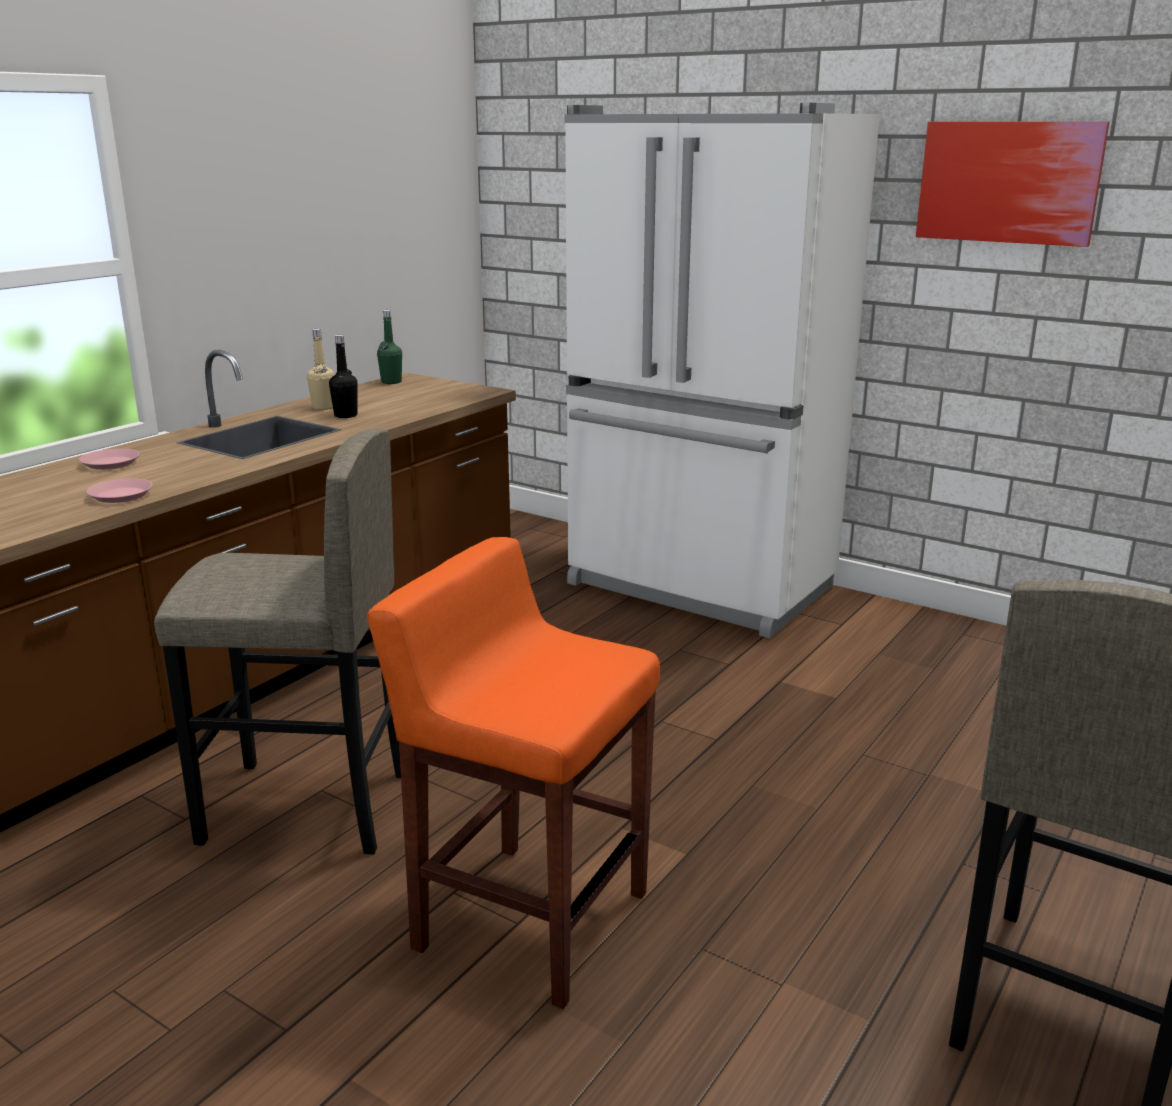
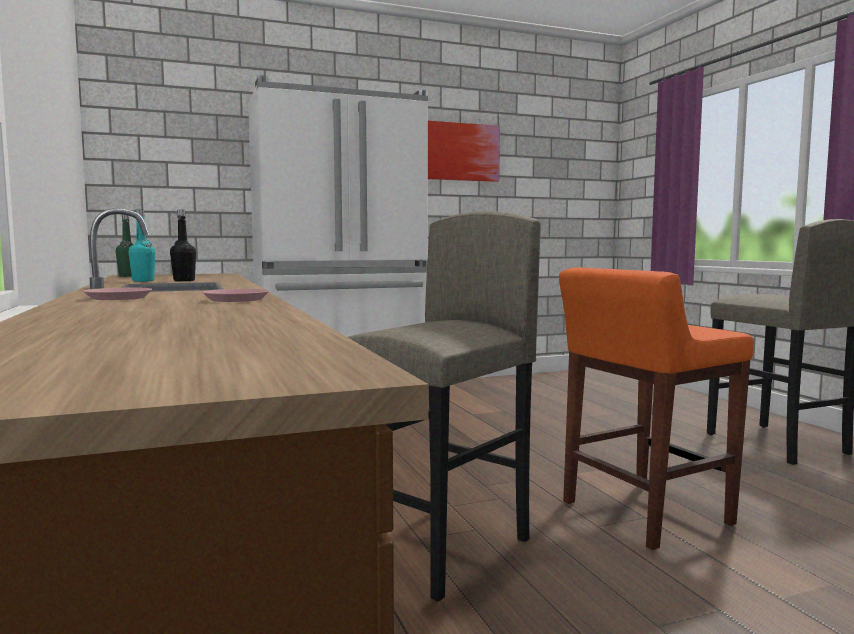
camera: 55 degrees left, 15 degrees down
beige bottle [307,329,335,410] -> turquoise bottle [128,209,155,282]

